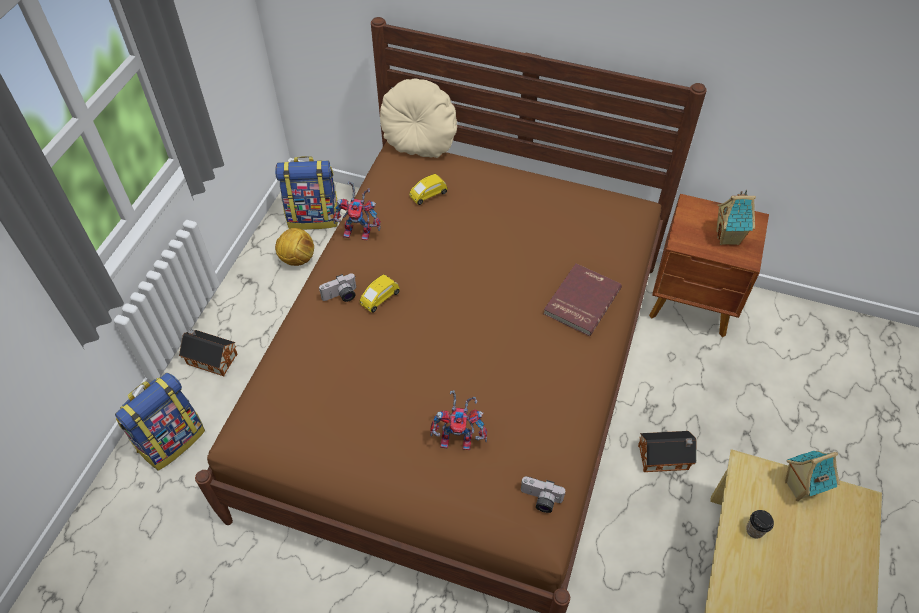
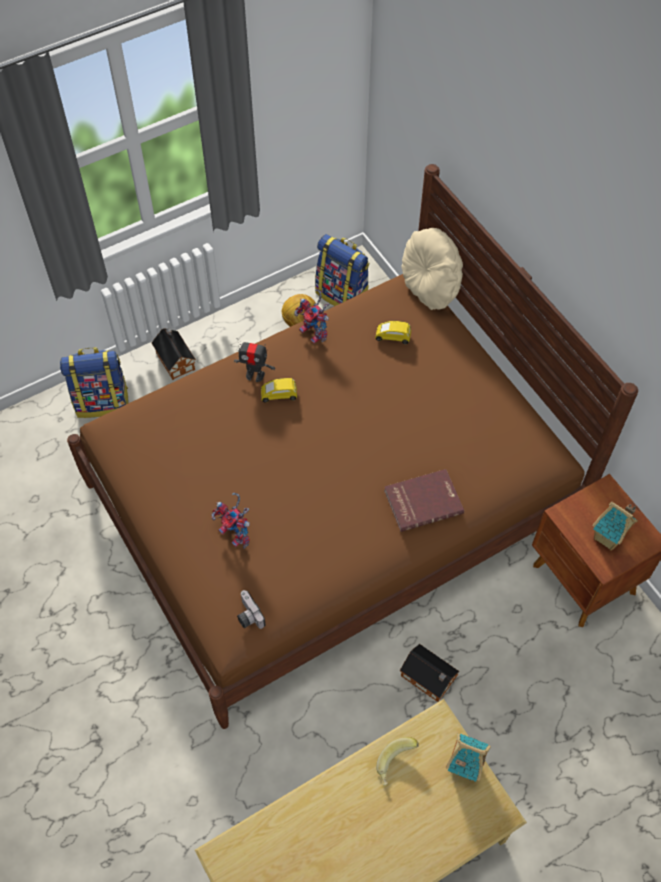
camera: 40 degrees right, 5 degrees up
camera [319,273,356,302] -> toy robot [234,338,275,382]
cup [746,510,774,539] -> banana [376,737,419,786]

